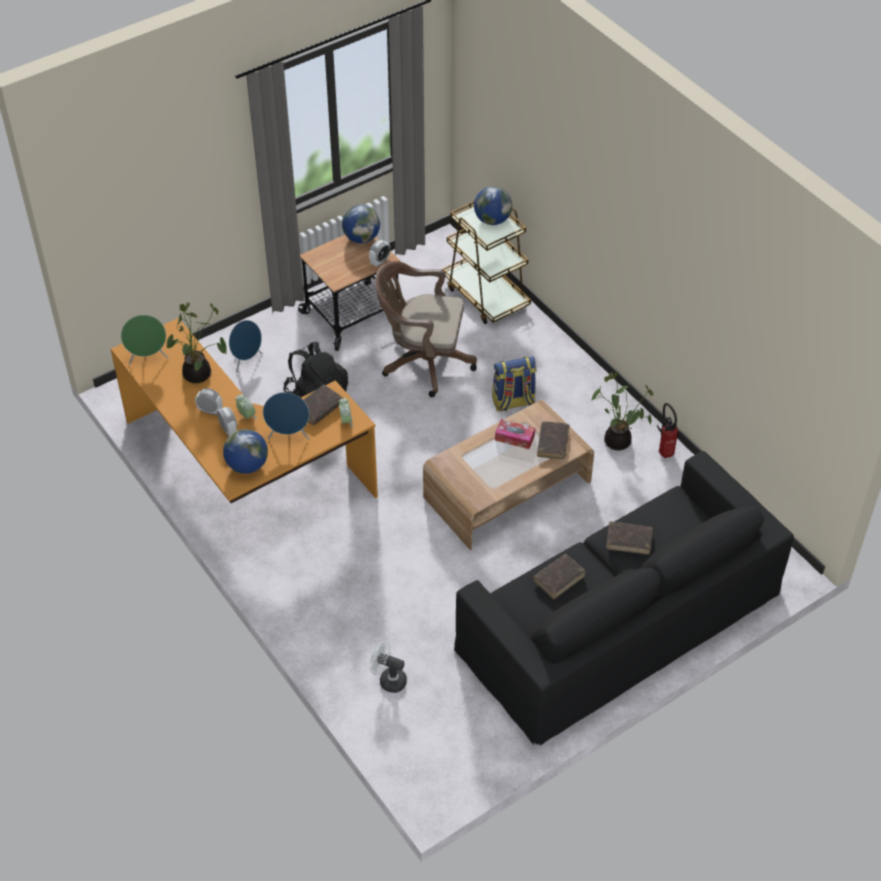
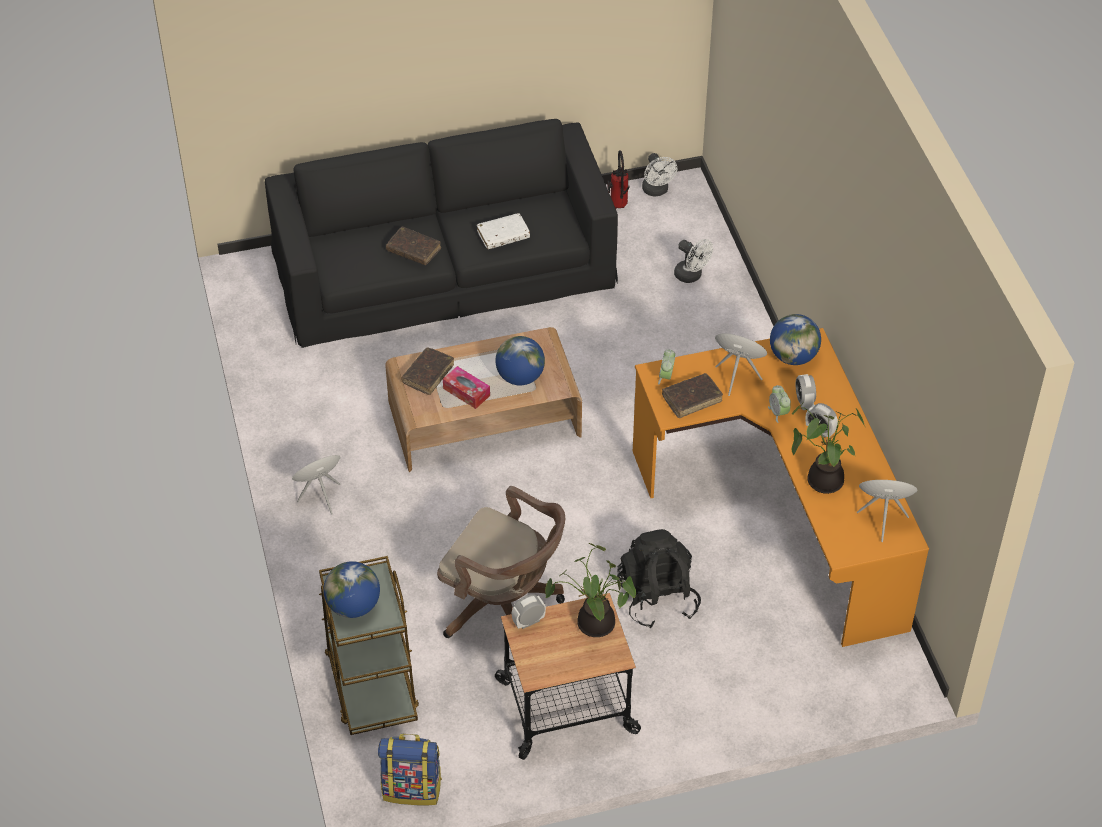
camera: 160 degrees left, 0 degrees up
blue speaker [229,320,263,374] -> blue speaker moved to [292,455,340,515]
globe [342,205,380,243] -> globe moved to [495,336,545,385]
backpack [492,356,537,412] -> backpack moved to [378,734,442,806]
brown book [533,554,586,599] -> white book [477,213,530,249]
potted plant [591,372,654,450] -> potted plant moved to [545,543,636,637]
fire extinguisher [657,403,680,458] -> fire extinguisher moved to [607,150,629,209]
none -> white fan [642,153,677,196]

